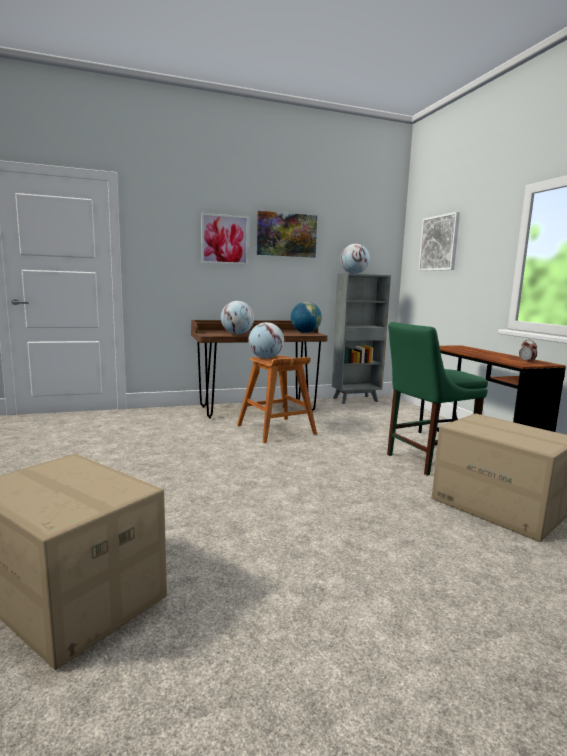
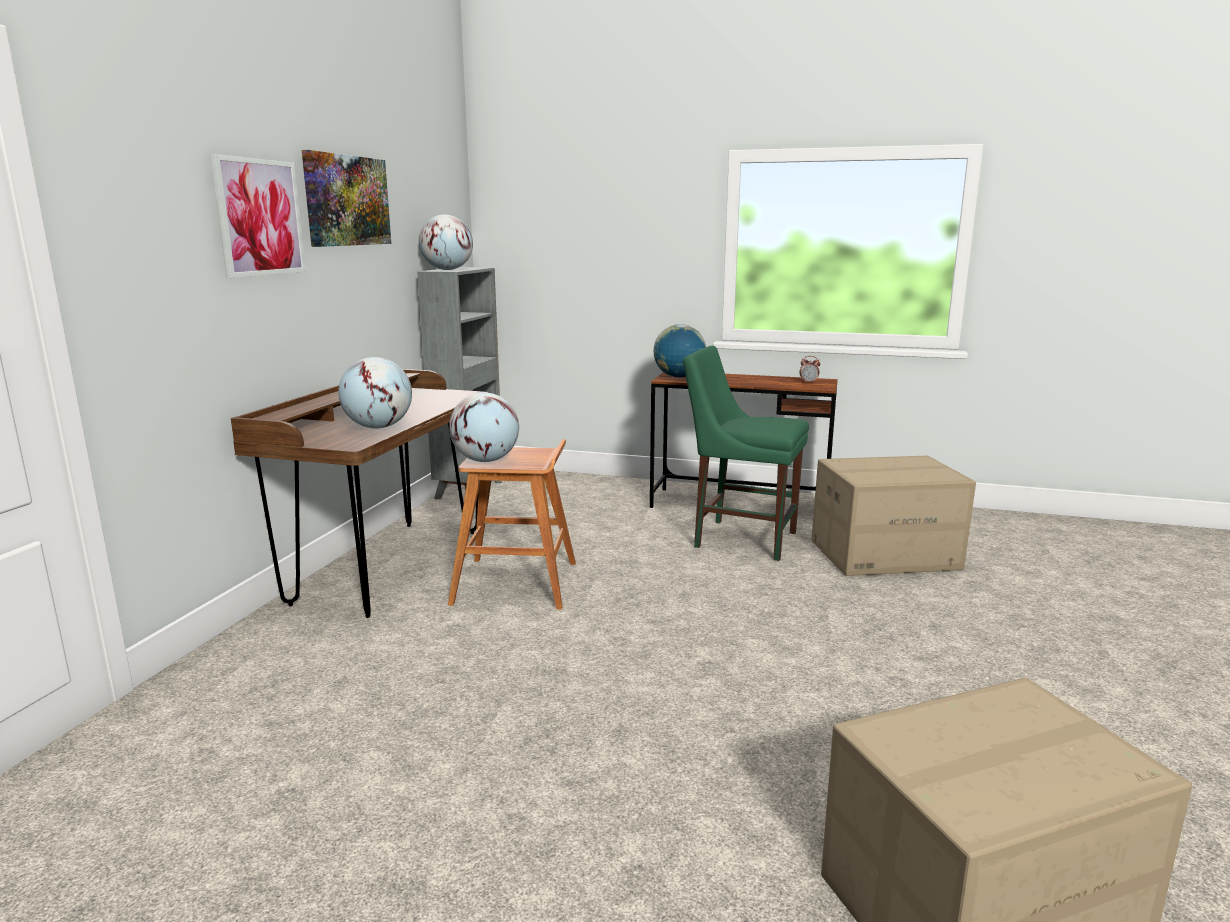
camera: 55 degrees left, 5 degrees up
globe [291,302,322,333] -> globe moved to [653,324,706,378]
green chair [387,322,488,475] -> green chair turned 105 degrees clockwise [683,346,809,561]
picture [418,212,460,271] -> none

